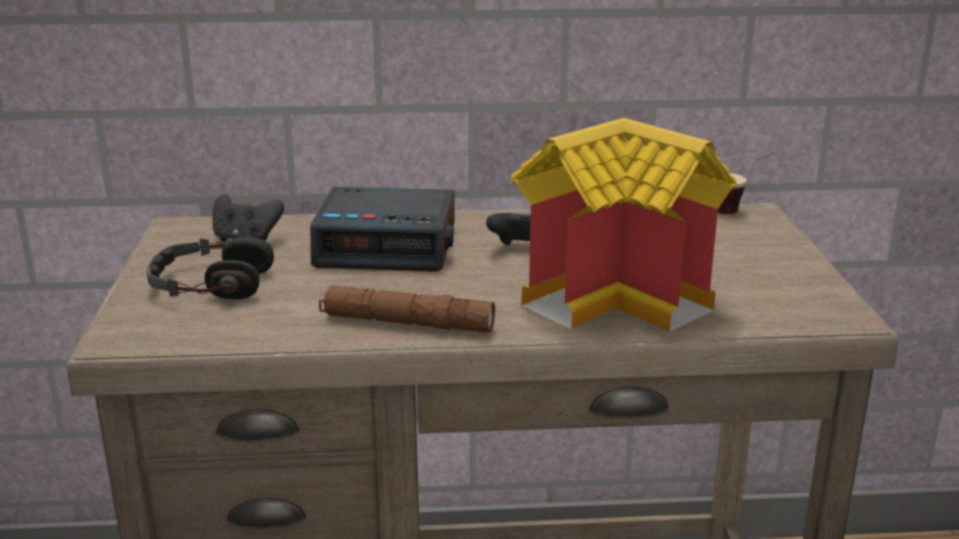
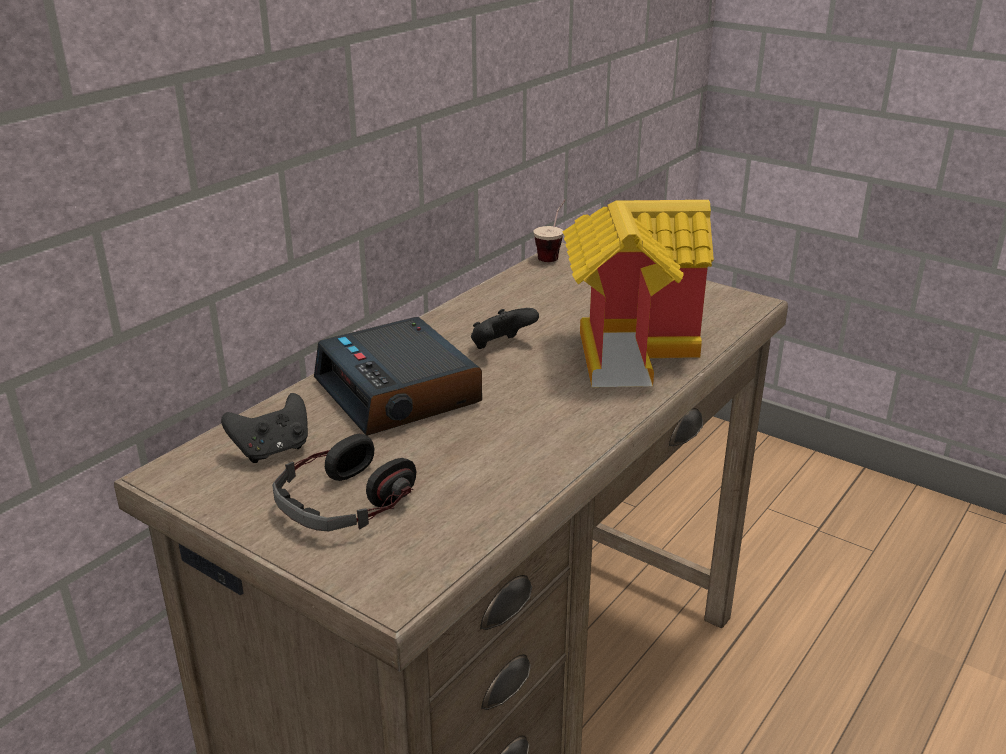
camera: 50 degrees left, 5 degrees up
alarm clock [310,187,455,271] -> alarm clock turned 105 degrees clockwise [314,317,482,436]
brown flashlight [319,285,495,333] -> none

